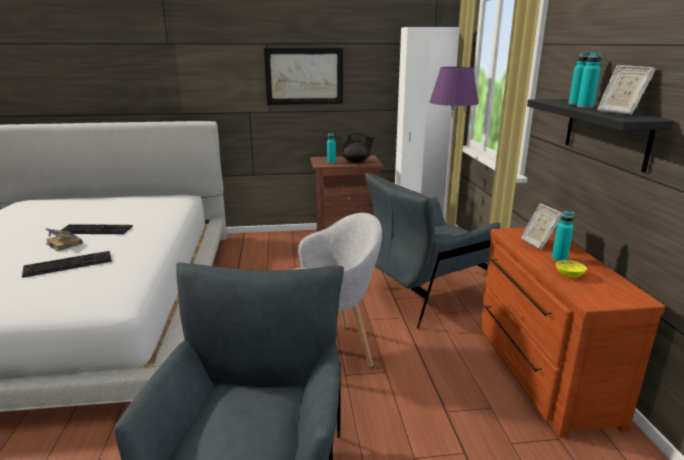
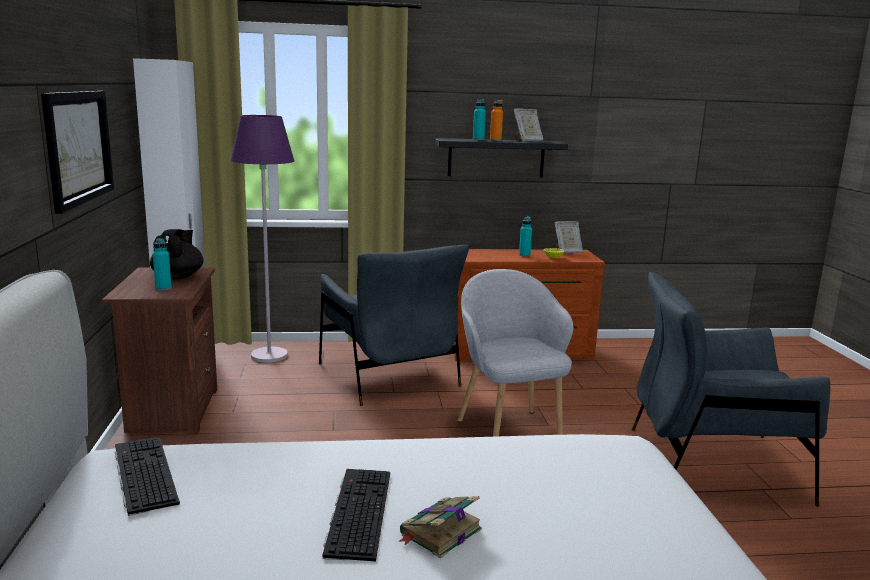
camera: 90 degrees left, 5 degrees down
keyboard [22,251,112,278] -> keyboard moved to [115,437,180,516]
picture frame [521,204,563,250] -> picture frame moved to [554,221,583,254]
turquoise bottle [577,52,601,108] -> orange bottle [490,100,503,141]

